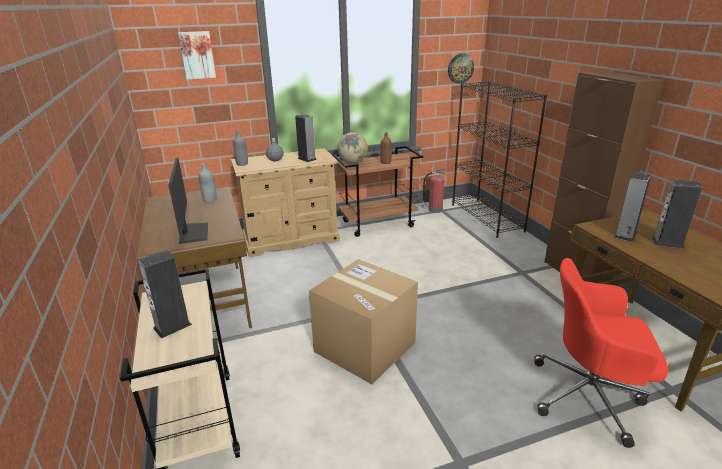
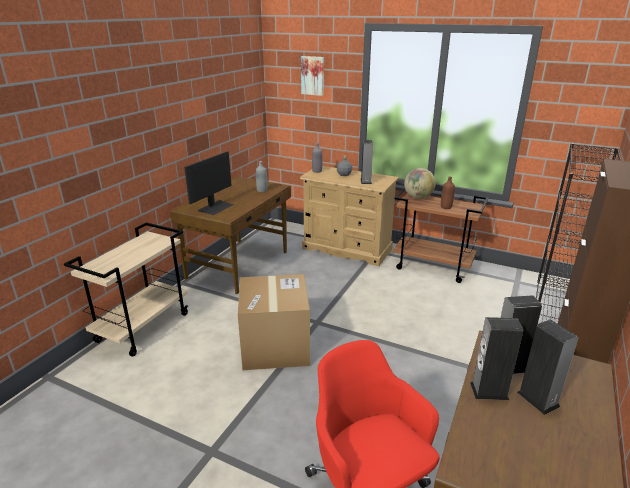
camera: 45 degrees right, 0 degrees up
speaker [138,250,192,339] -> speaker moved to [470,317,523,400]
fire extinguisher [421,168,447,213] -> none
wall clock [448,53,474,84] -> none

